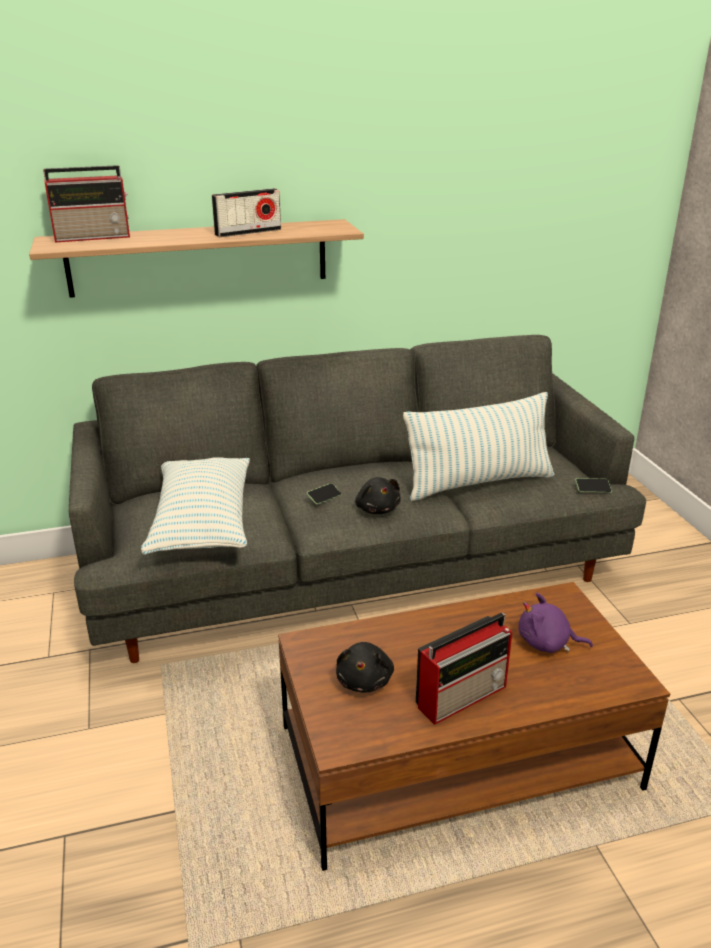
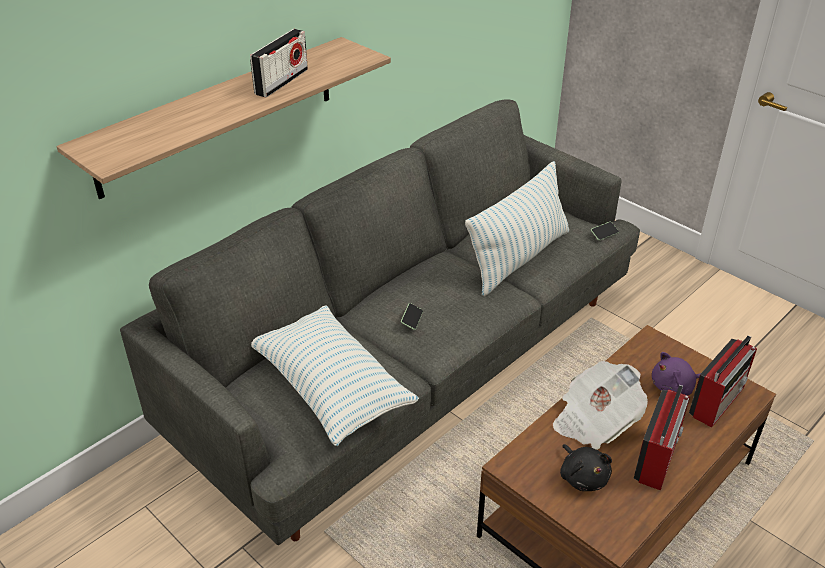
camera: 30 degrees left, 10 degrees up
radio [43,165,130,243] -> radio moved to [689,335,757,427]
black plush toy [355,477,401,514] -> none
none -> newspaper [553,361,648,450]

